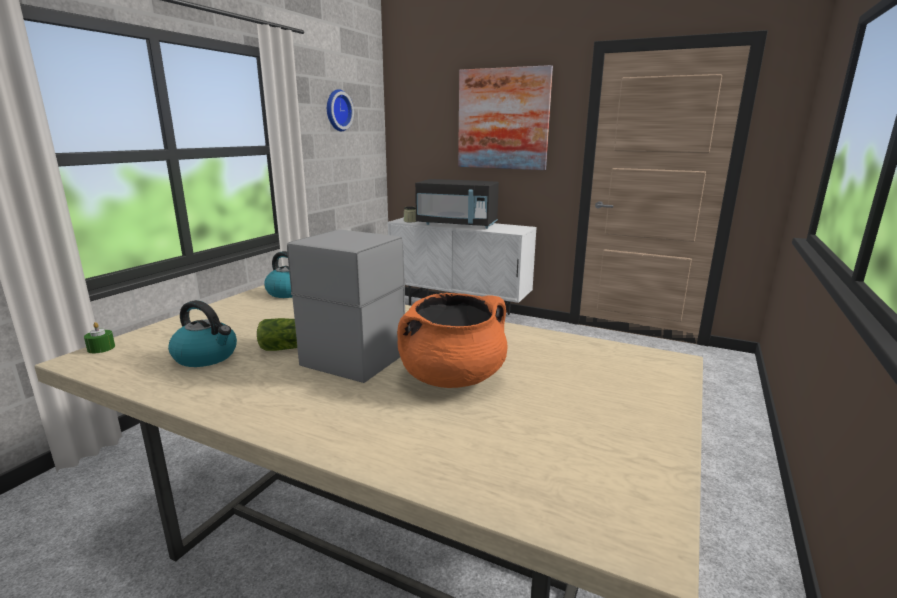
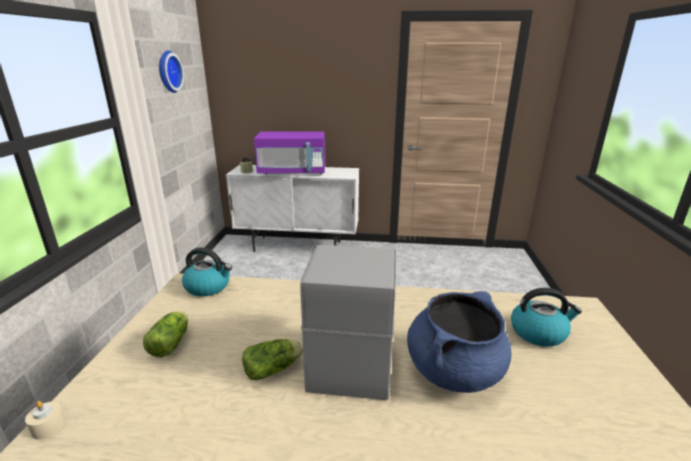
camera: 20 degrees left, 5 degrees up
green candle [84,322,115,353] -> beige candle [25,401,66,439]
kettle [168,300,237,367] -> kettle moved to [511,288,582,347]
orange cooking pot [397,293,507,388] -> blue cooking pot [407,291,511,393]
black microwave [415,179,499,229] -> purple microwave [254,131,325,175]
picture [458,65,553,170] -> none
none -> lettuce [143,311,188,357]

